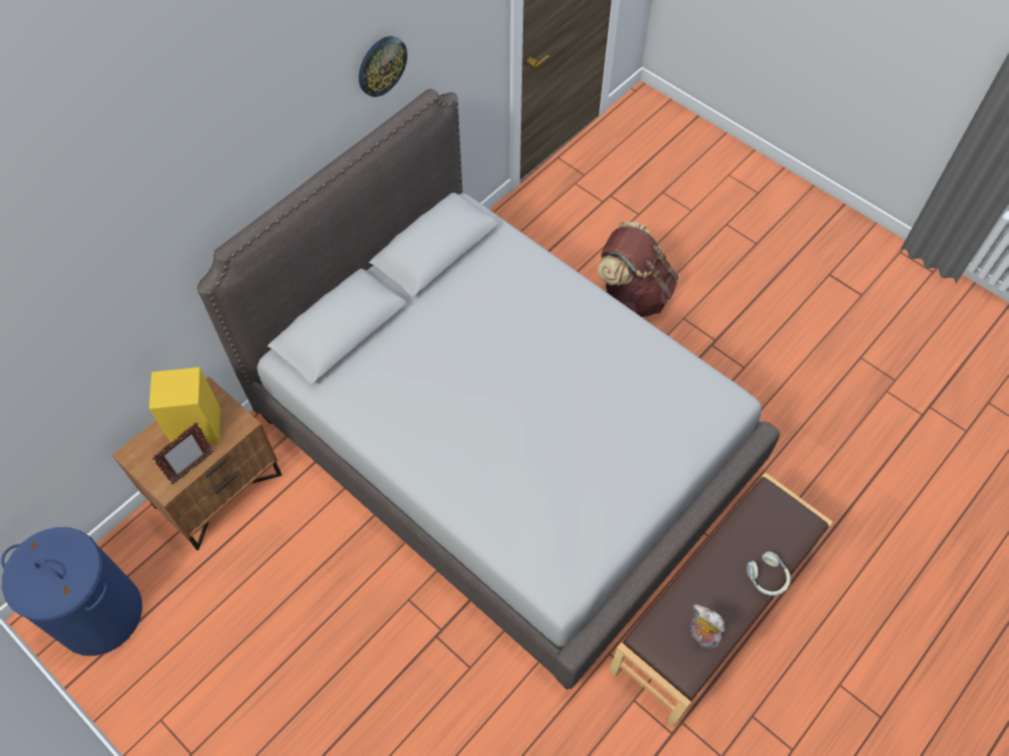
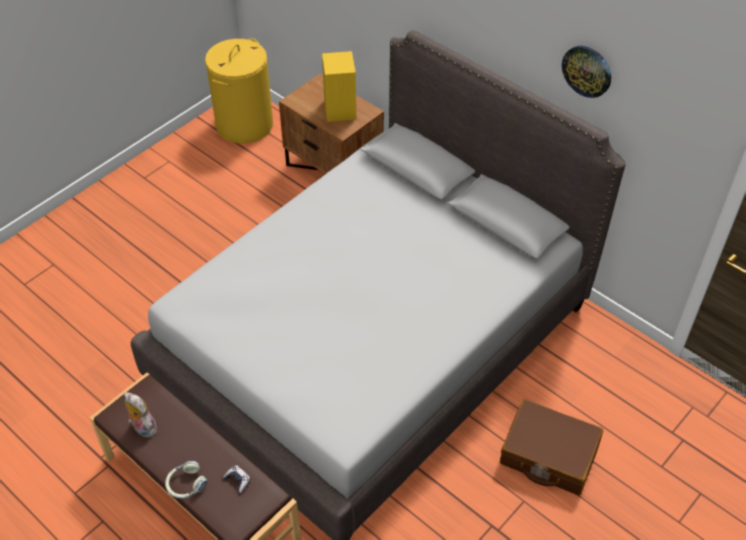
camera: 90 degrees right, 10 degrees down
blue laundry basket [1,527,142,656] -> yellow laundry basket [205,38,273,144]
picture frame [152,422,213,484] -> none
brown backpack [598,222,678,317] -> brown suitcase [500,399,603,495]
plush toy [690,604,725,649] -> plush toy turned 90 degrees counterclockwise [124,392,157,437]
none -> game controller [223,465,250,493]

